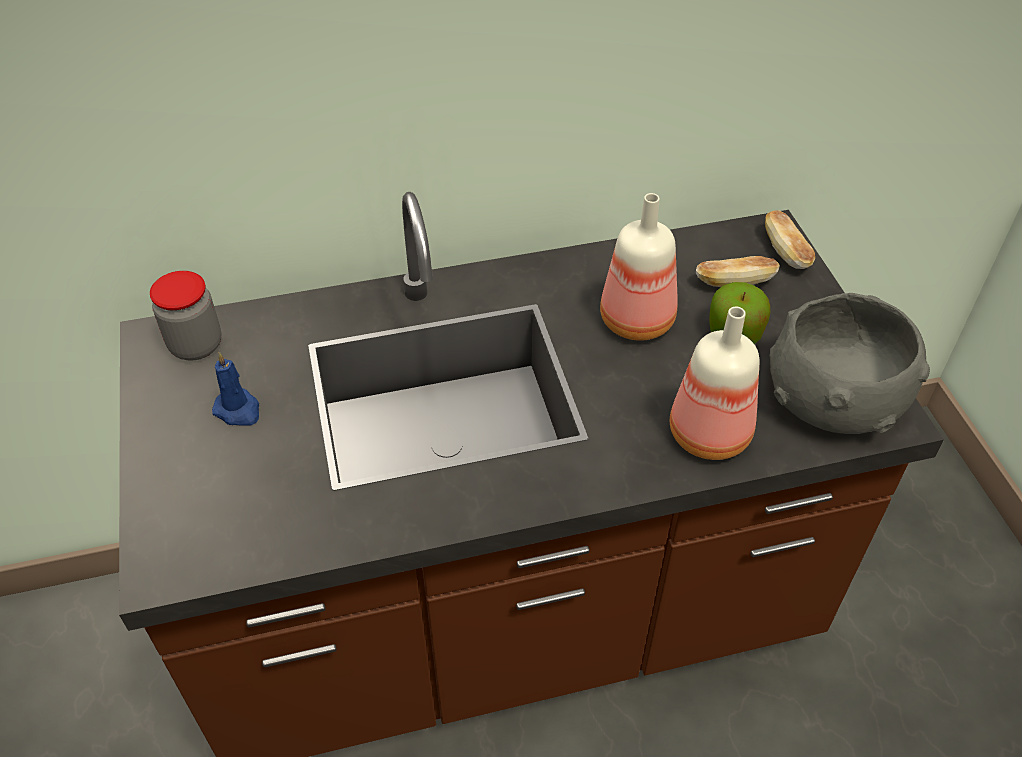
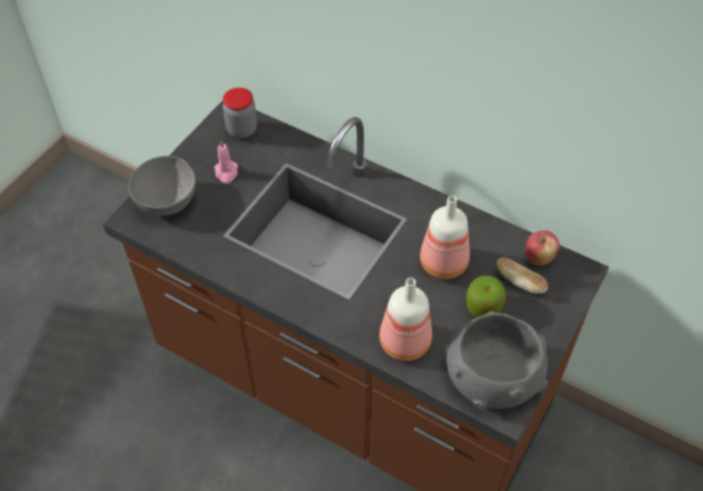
camera: 45 degrees right, 5 degrees up
blue candle [212,352,259,425] -> pink candle [214,140,238,184]
bread [765,210,815,269] -> none
none -> grey bowl [128,156,196,216]
none -> apple [525,230,559,265]

